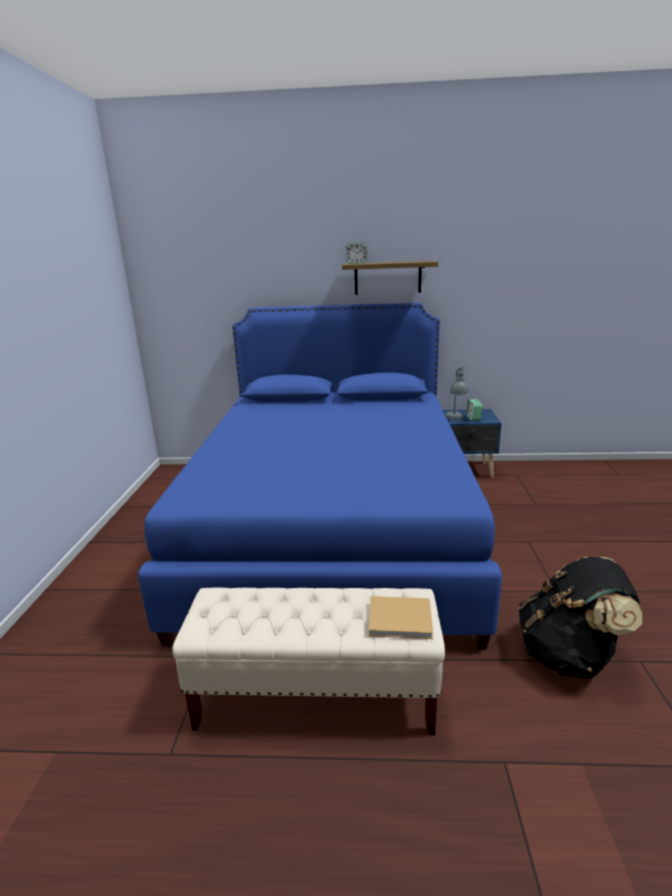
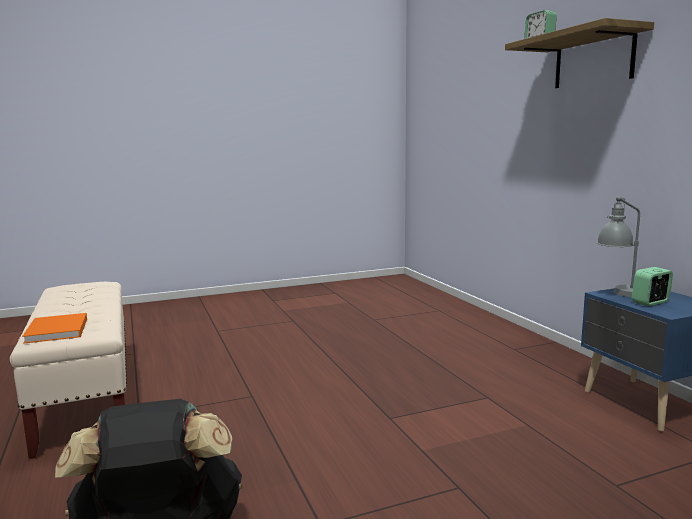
camera: 65 degrees right, 10 degrees down
blue bed [138,303,502,650] -> none
beige book [369,596,433,639] -> orange book [22,313,87,344]

